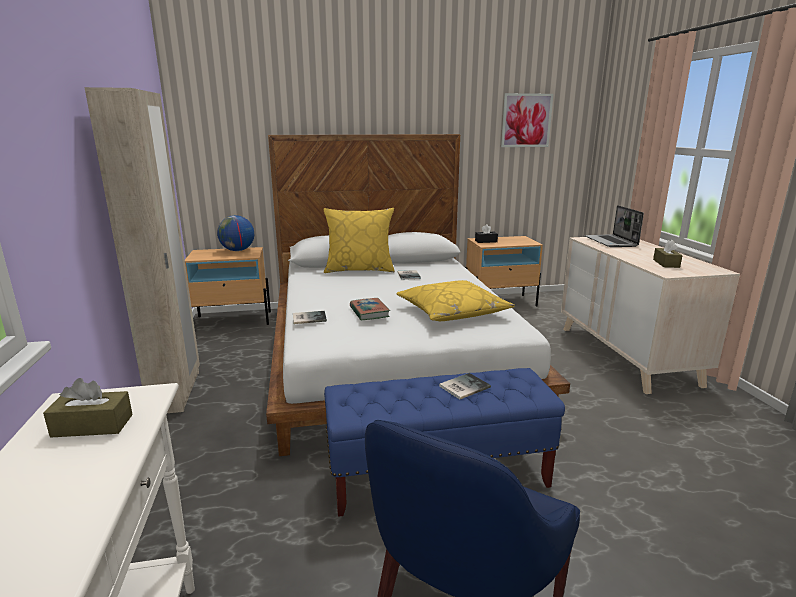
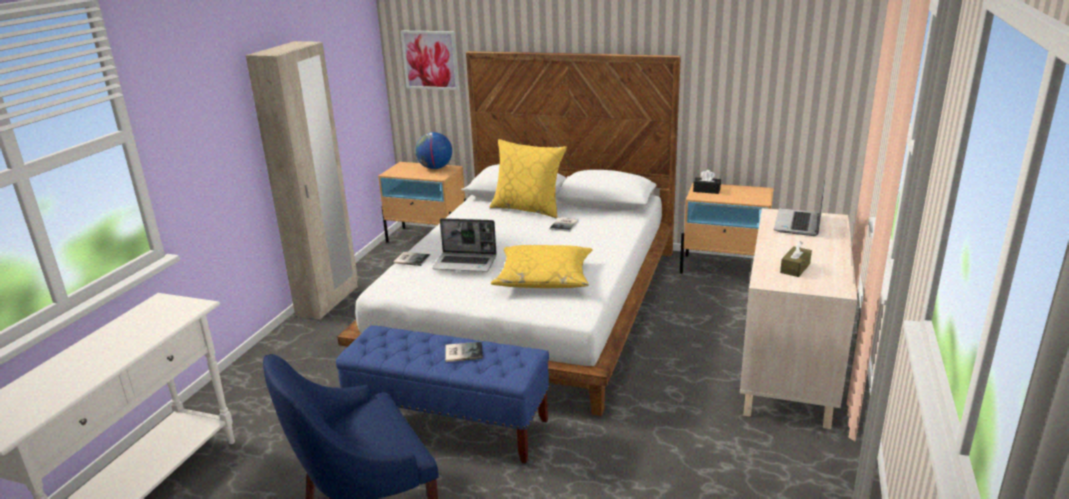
camera: 30 degrees right, 5 degrees up
brown tissue box [43,378,133,437] -> none
book [350,298,390,321] -> laptop [432,218,497,272]
picture [501,93,553,147] -> picture moved to [401,31,459,90]

